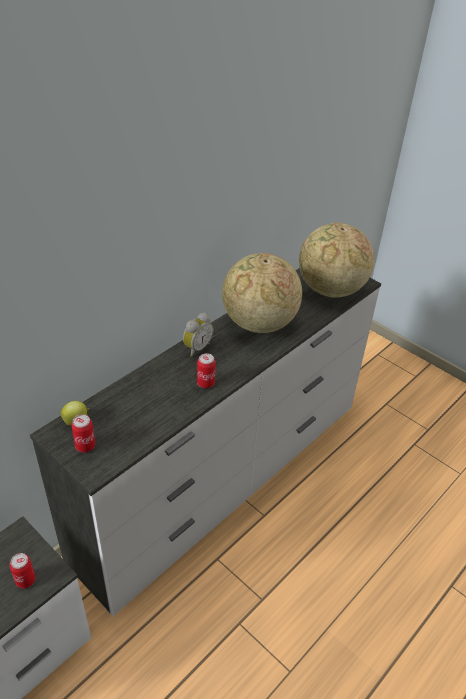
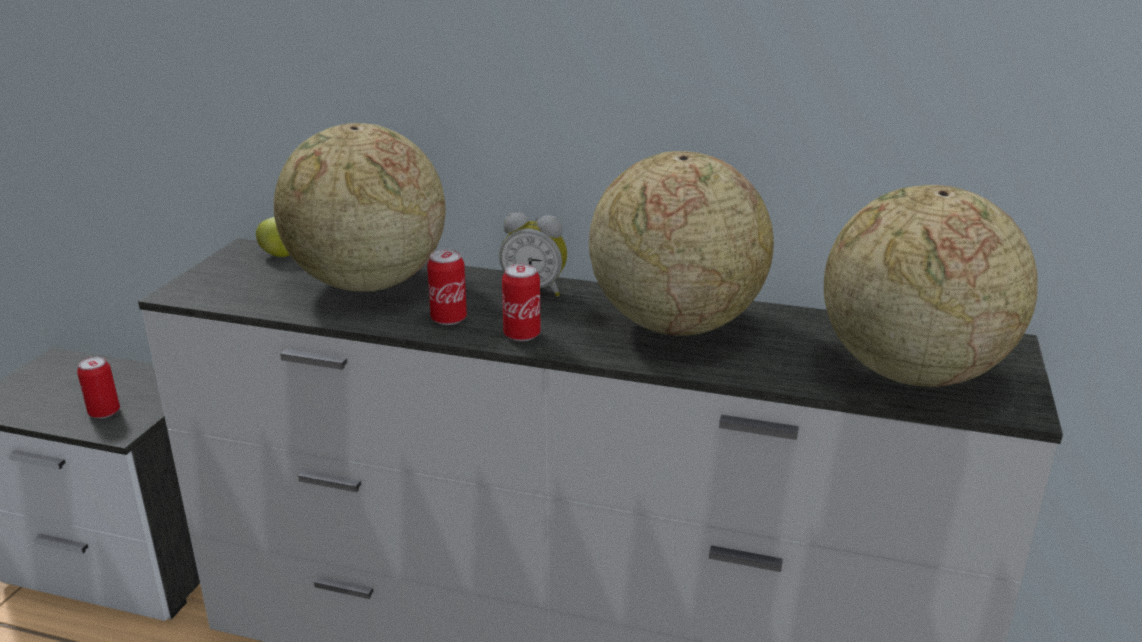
camera: 65 degrees right, 15 degrees down
can [71,414,95,452] -> can moved to [502,263,540,341]
none -> globe [274,123,446,292]

